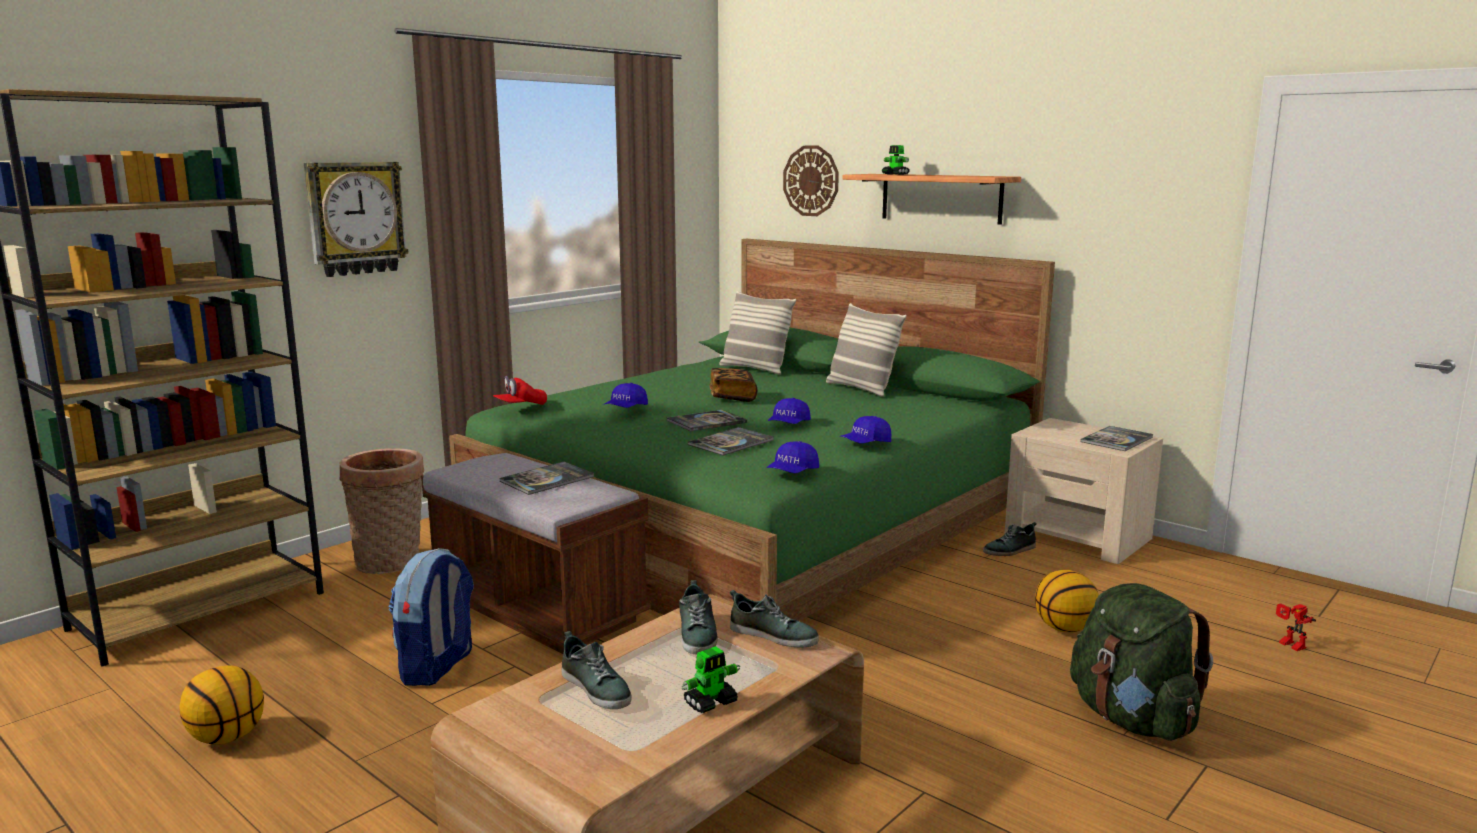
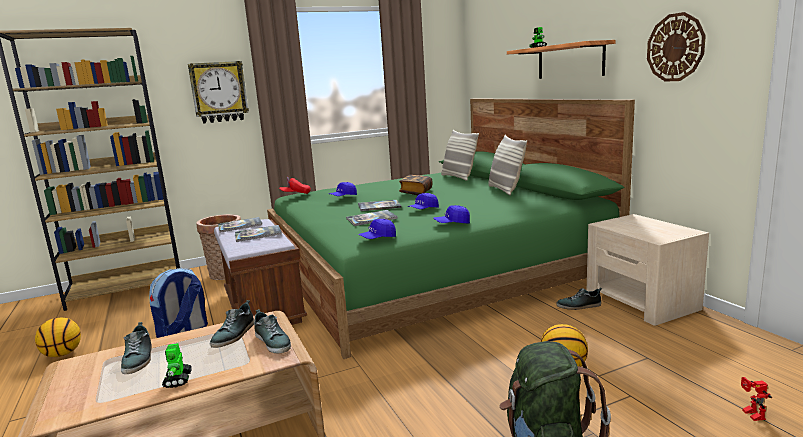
camera: 25 degrees right, 0 degrees up
toy robot [681,646,740,713] -> toy robot turned 90 degrees clockwise [162,343,192,388]
wall clock [783,146,839,216] -> wall clock moved to [647,12,706,82]
book [1080,426,1153,451] -> book moved to [218,217,262,232]

